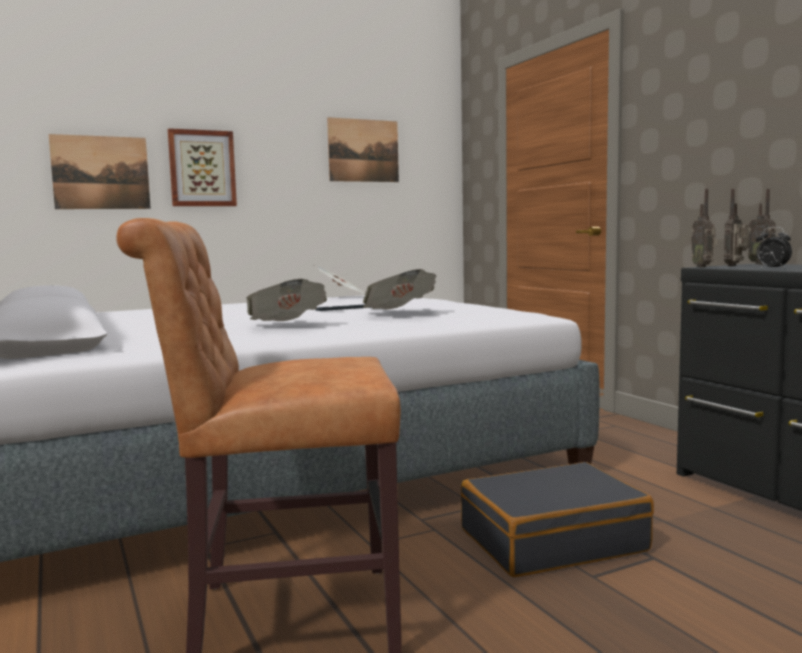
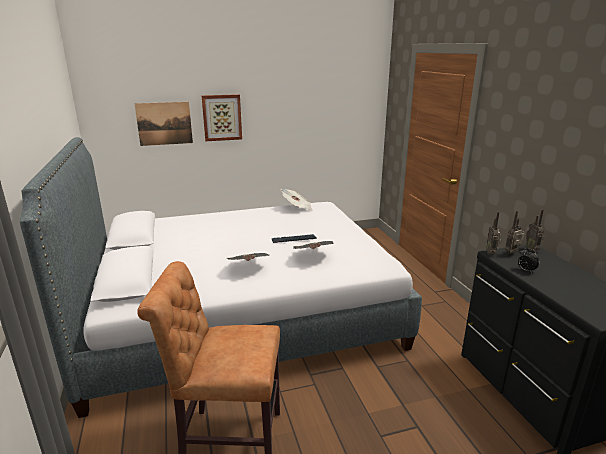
camera: 10 degrees right, 15 degrees up
picture [327,117,399,182] -> none
black suitcase [461,462,654,577] -> none

